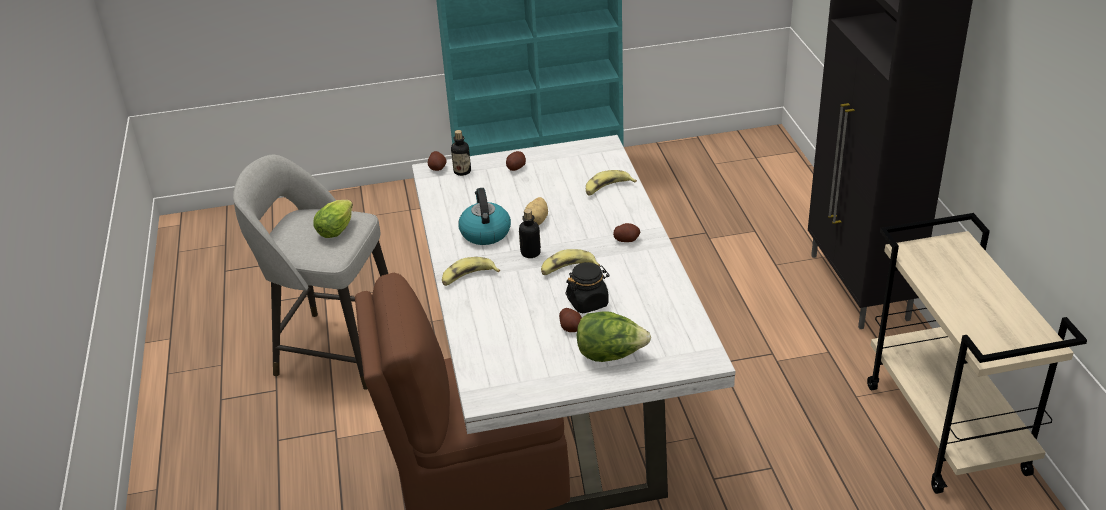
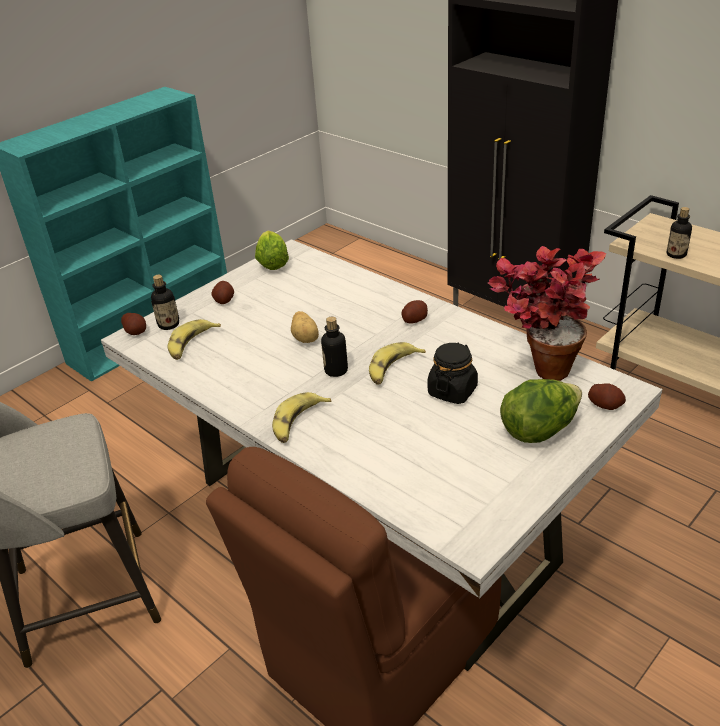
camera: 35 degrees left, 0 degrees up
lettuce [313,200,353,238] -> lettuce moved to [255,230,289,270]
kettle [458,188,511,245] -> none
potato [559,308,582,332] -> potato moved to [588,383,626,410]
banana [586,170,637,195] -> banana moved to [168,319,221,360]
none -> potted plant [488,246,606,381]
none -> bottle [667,207,692,259]

